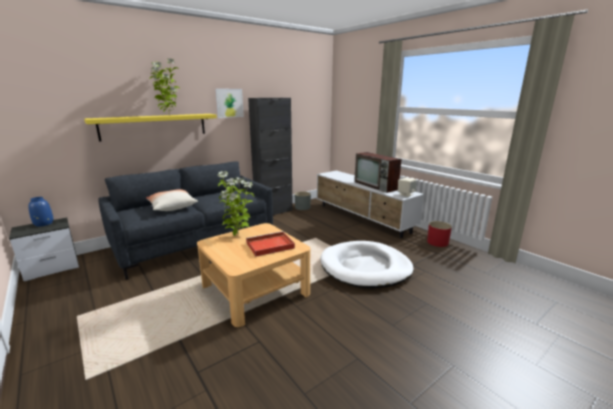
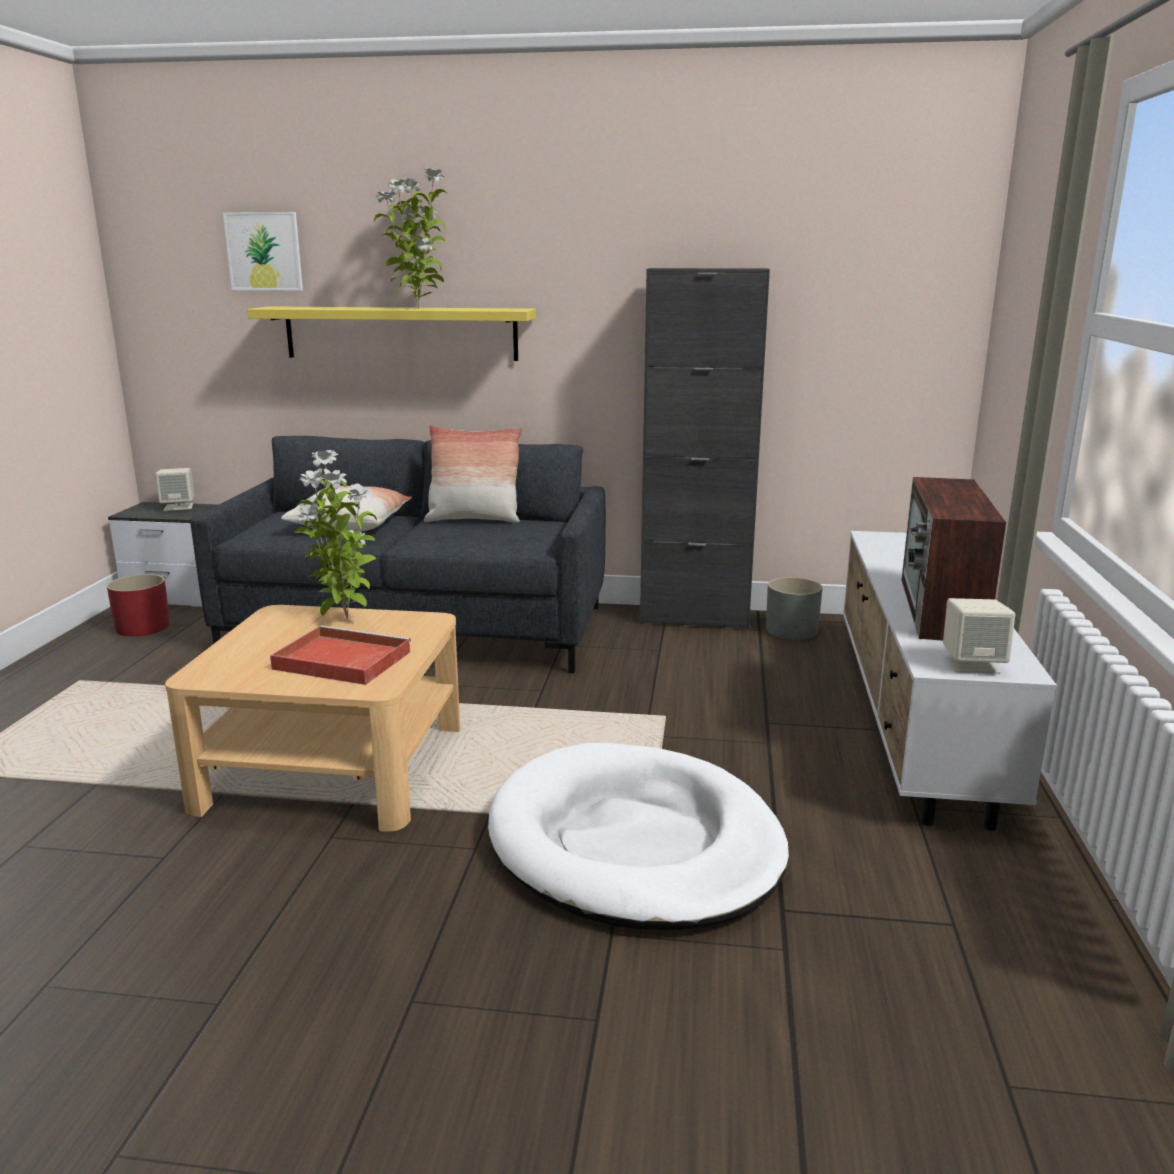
camera: 45 degrees right, 0 degrees up
blue vase [28,197,53,227] -> beige speaker [155,468,195,511]
picture [215,89,244,118] -> picture moved to [223,212,303,291]
red planter [427,221,452,247] -> red planter moved to [107,574,170,636]
none -> pillow [424,425,522,523]

